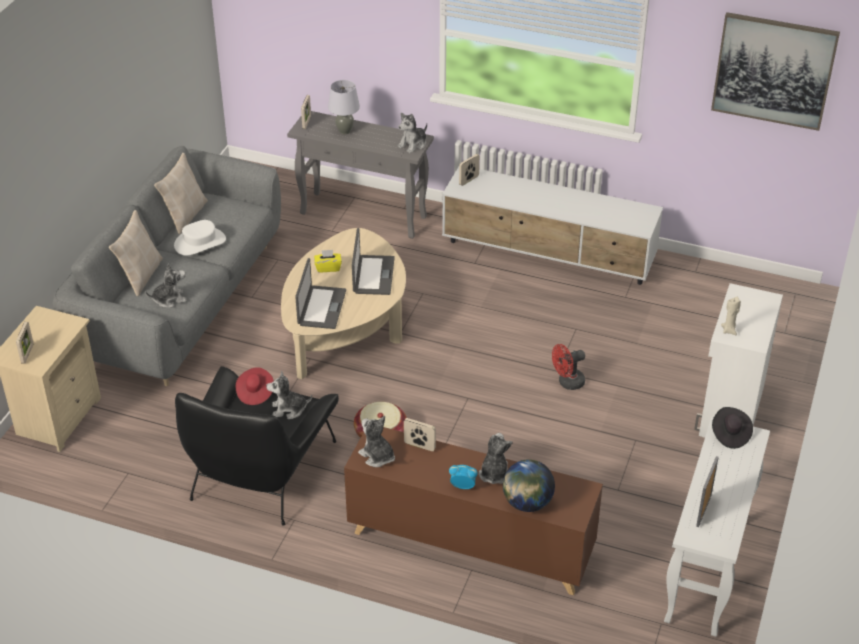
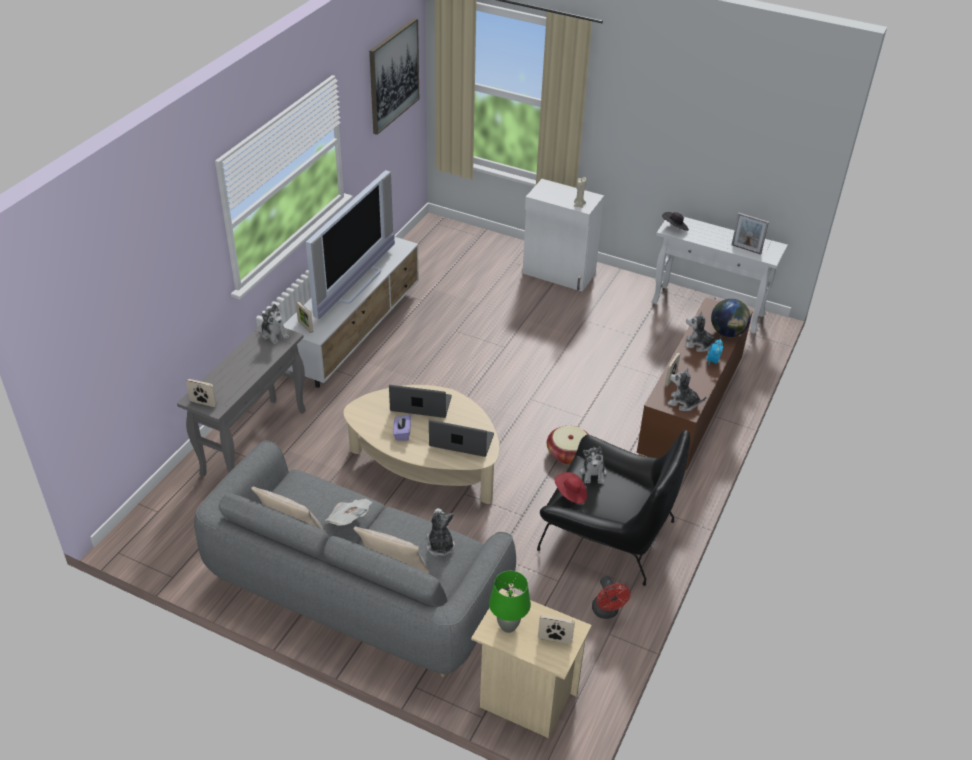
camera: 85 degrees left, 0 degrees up
white hat [174,220,226,255] -> newspaper [325,499,372,526]
yellow tissue box [314,250,342,273] -> purple tissue box [393,415,411,441]
grey table lamp [328,80,360,134] -> none
plush toy [358,416,395,467] -> plush toy turned 60 degrees clockwise [667,368,706,411]
red fan [552,344,585,390] -> red fan moved to [592,576,631,619]
none -> television [306,170,395,319]
none -> green table lamp [489,571,531,633]

